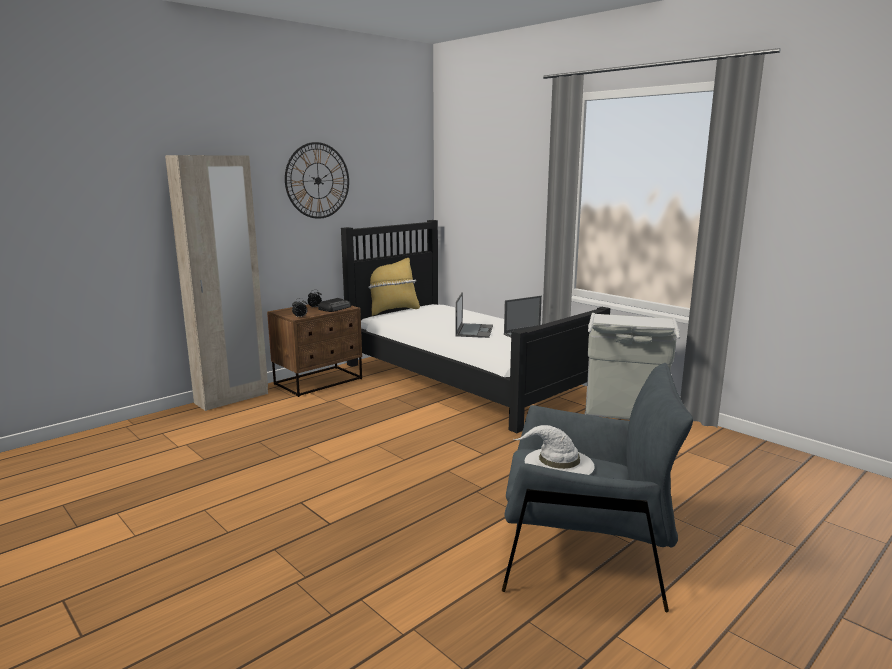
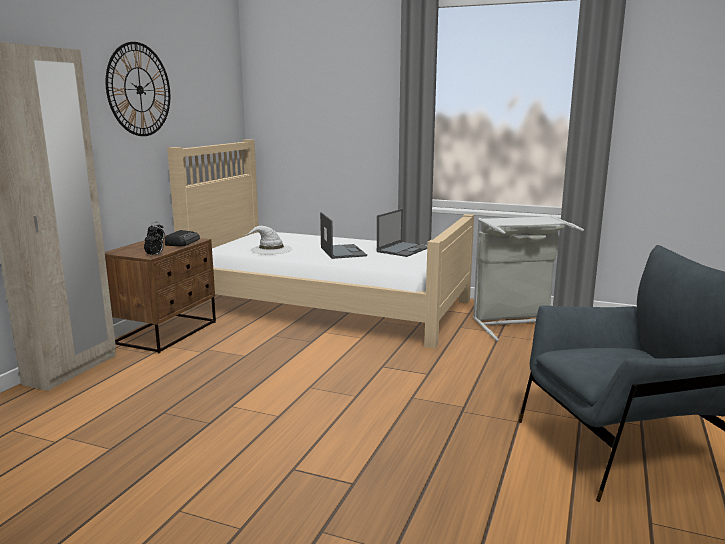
camera: 25 degrees left, 0 degrees up
black bed [341,220,610,433] -> beige bed [167,139,474,349]
yellow pillow [368,258,420,316] -> none
white hat [514,425,594,475] -> white hat moved to [244,226,292,255]

